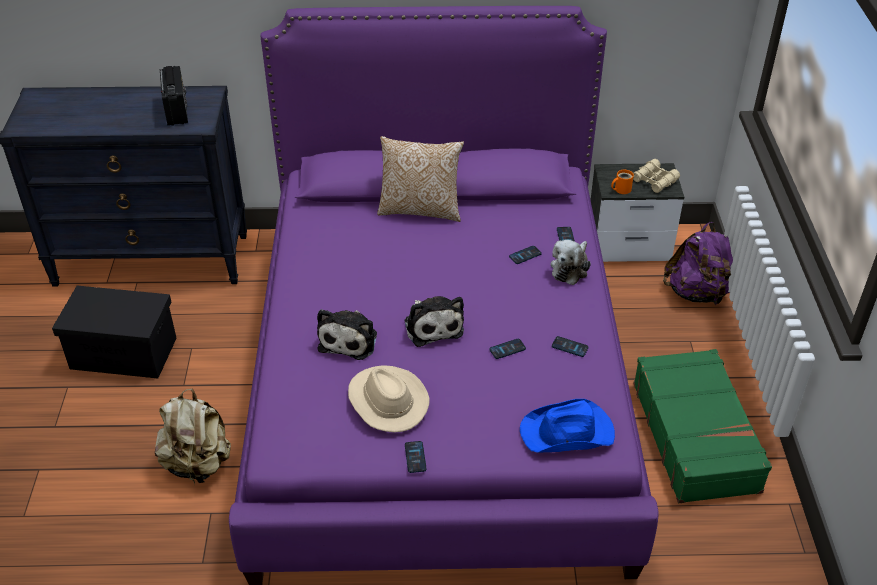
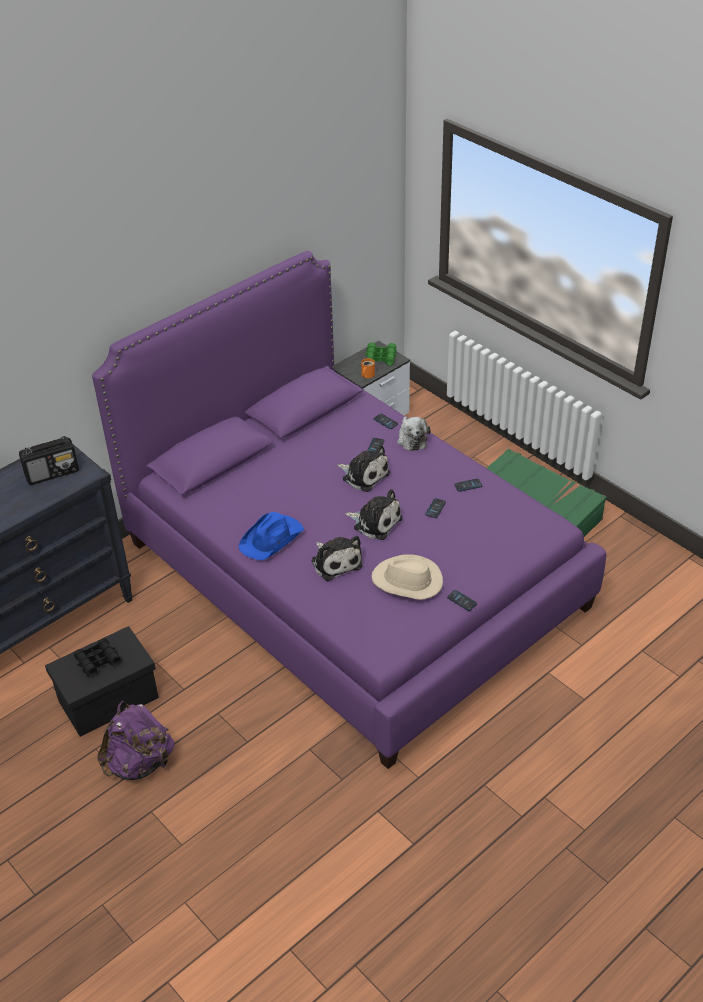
camera: 40 degrees left, 0 degrees up
beige backpack [155,389,231,485] -> none
radio [160,66,188,126] -> radio turned 120 degrees clockwise [19,437,79,485]
pillow [377,136,464,222] -> none
blue hat [520,399,615,453] -> blue hat moved to [239,512,304,561]
beige binoculars [633,159,680,193] -> green binoculars [364,342,397,366]
purple backpack [663,222,733,306] -> purple backpack moved to [97,700,174,780]
none -> black binoculars [74,638,121,677]
none -> plush toy [337,445,390,492]

